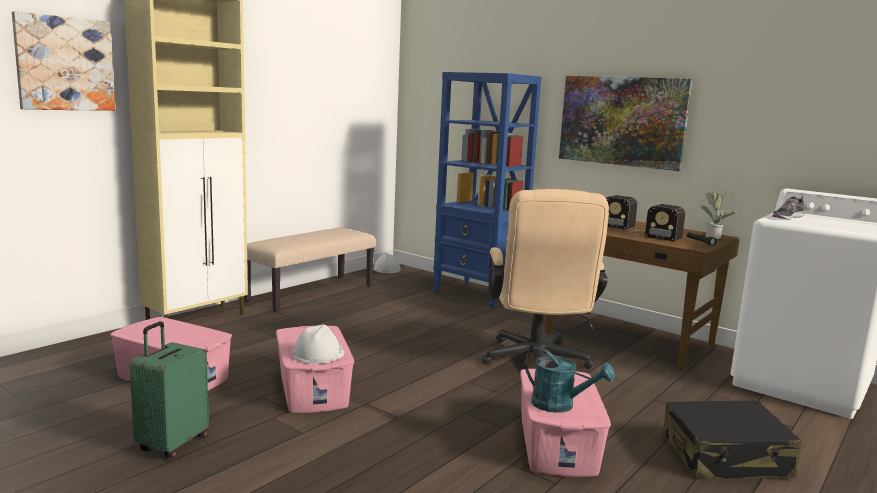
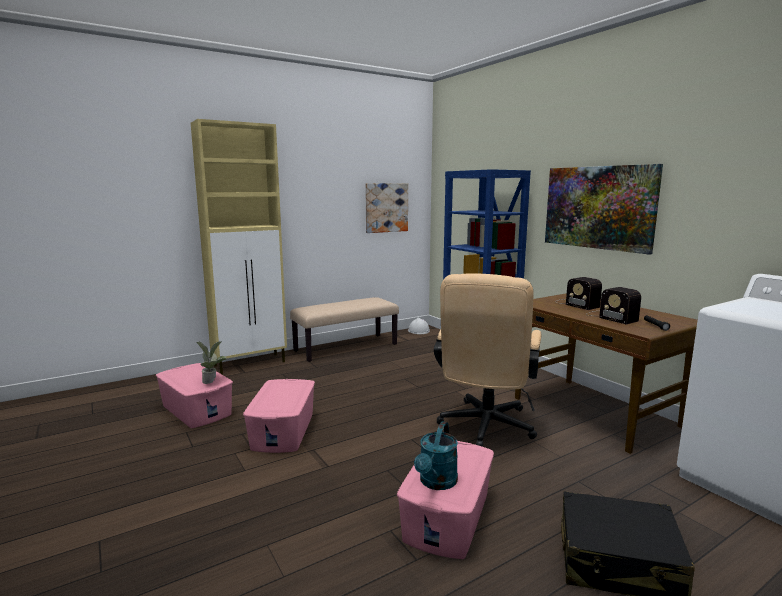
camera: 20 degrees right, 0 degrees up
picture [12,11,116,111] -> picture moved to [365,183,408,233]
green suitcase [129,321,209,458] -> none
white hard hat [293,324,345,364] -> none
turquoise watering can [524,347,615,413] -> turquoise watering can turned 60 degrees clockwise [414,421,458,490]
potted plant [700,191,738,239] -> potted plant moved to [196,341,227,384]
shoe [772,197,804,220] -> none

